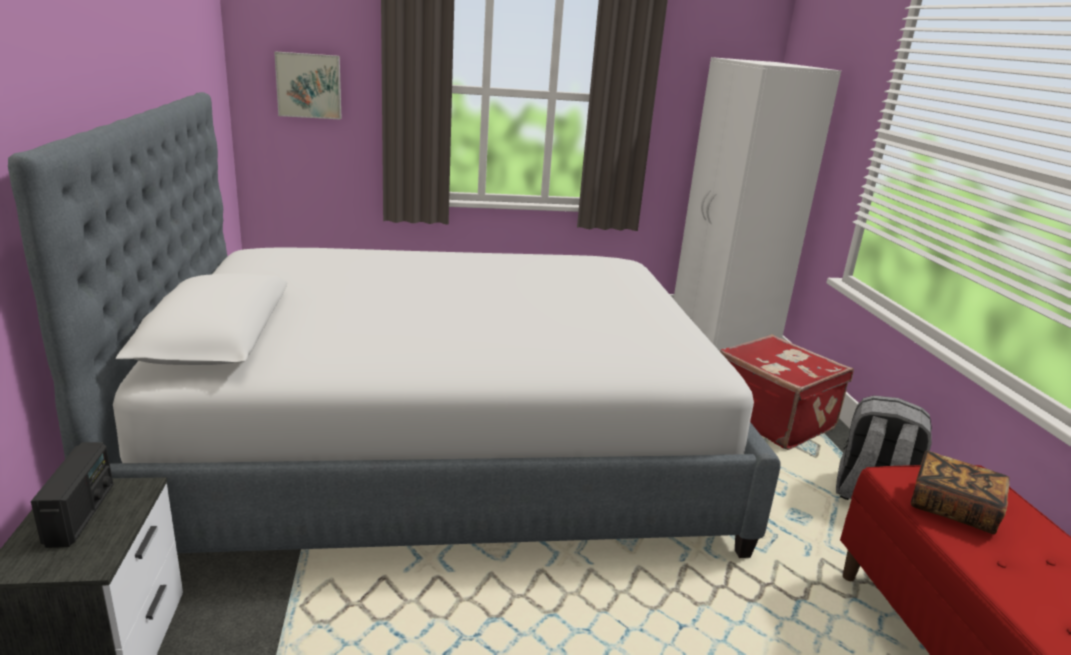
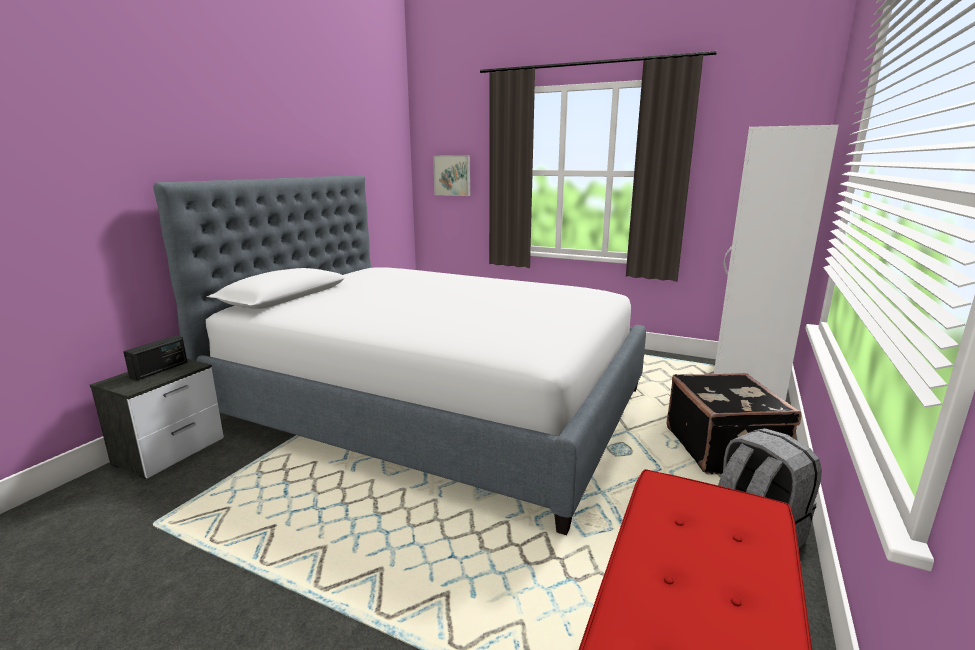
camera: 35 degrees right, 5 degrees down
red suitcase [720,334,854,450] -> black suitcase [666,373,801,475]
book [911,451,1009,534] -> none

